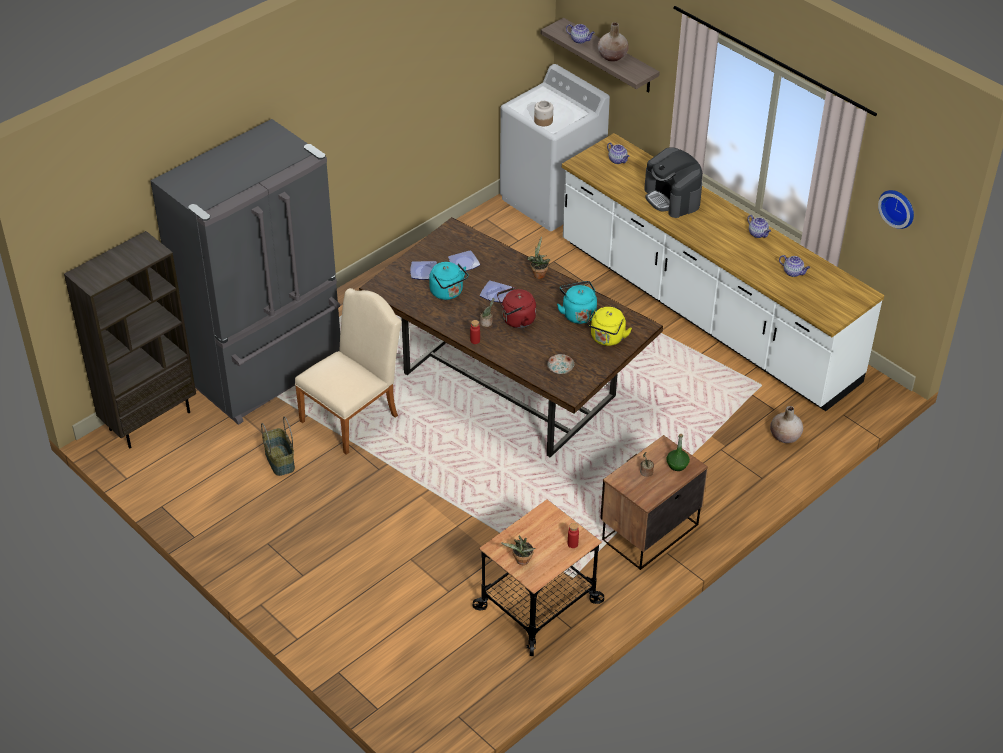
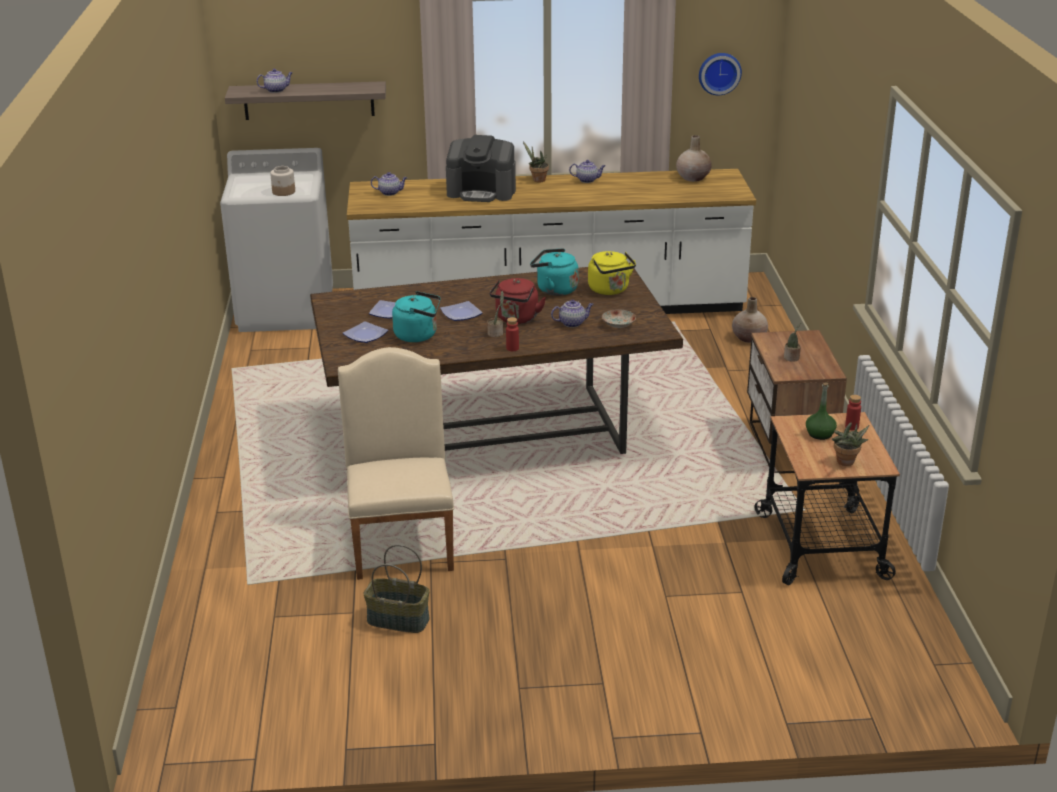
camera: 50 degrees left, 15 degrees down
brown bookcase [64,231,196,449] -> none
grey fridge [150,119,340,425] -> none
potted plant [527,237,550,279] -> potted plant moved to [523,141,549,183]
beige vase [598,22,629,62] -> beige vase moved to [676,135,712,182]
green bottle [666,434,690,471] -> green bottle moved to [806,382,837,440]
teapot [779,255,810,277] -> teapot moved to [551,300,593,328]

